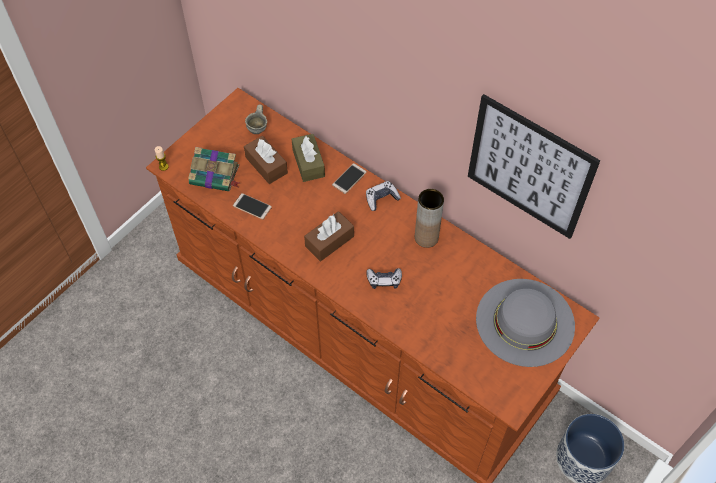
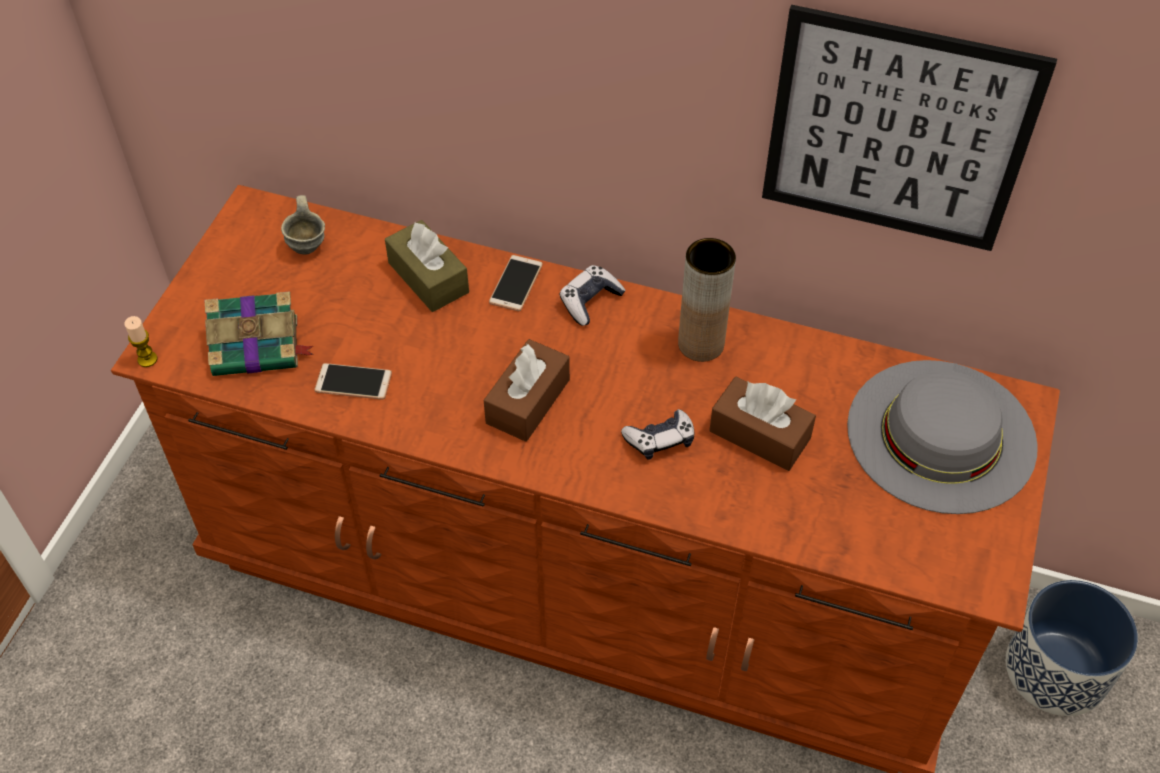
camera: 20 degrees left, 5 degrees down
brown tissue box [244,136,288,184] -> brown tissue box moved to [709,377,816,471]

